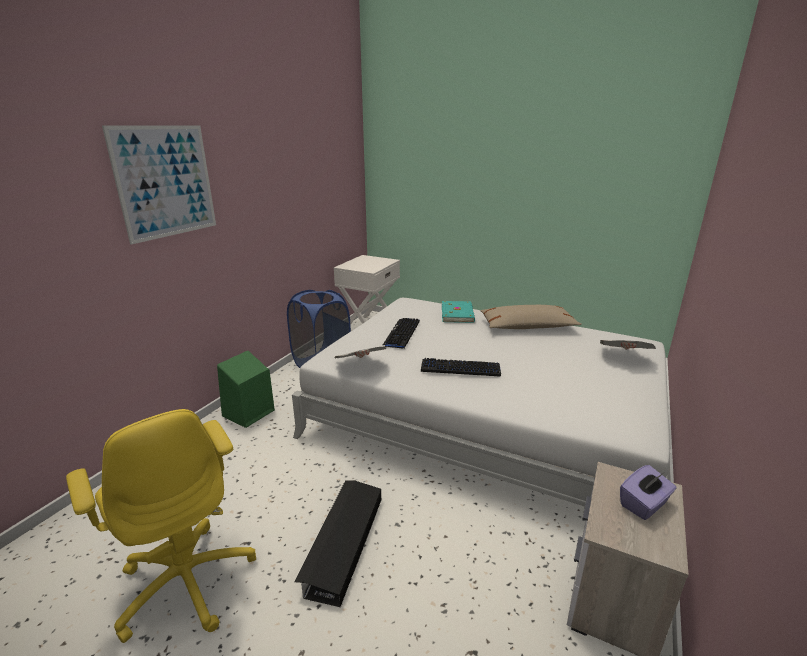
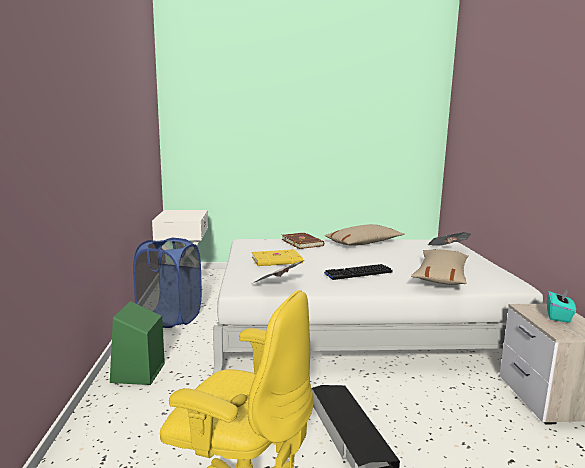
camera: 30 degrees left, 10 degrees down
picture [102,125,216,244] -> none
keyboard [383,318,420,349] -> yellow book [252,250,303,266]
turquoise book [442,301,475,323] -> brown book [281,232,324,249]
purple tissue box [620,465,677,520] -> turquoise tissue box [547,289,576,323]
none -> beige pillow [411,249,469,285]

